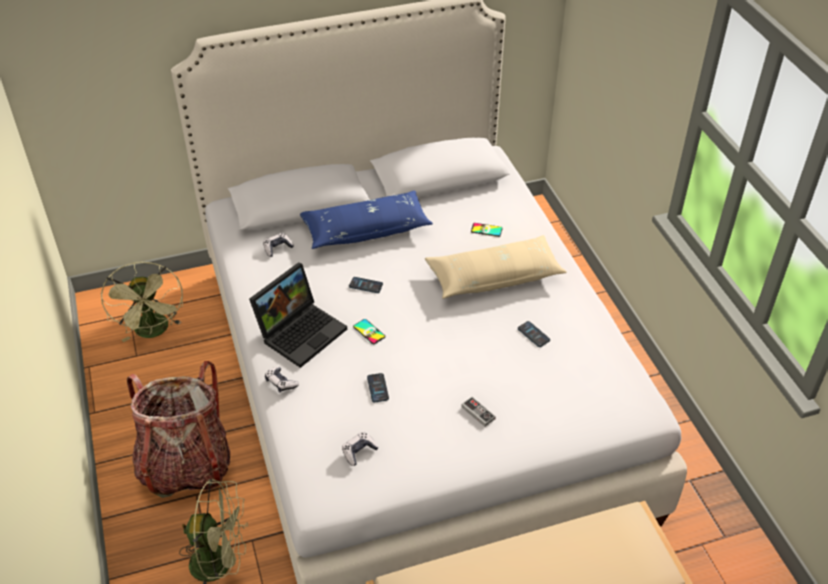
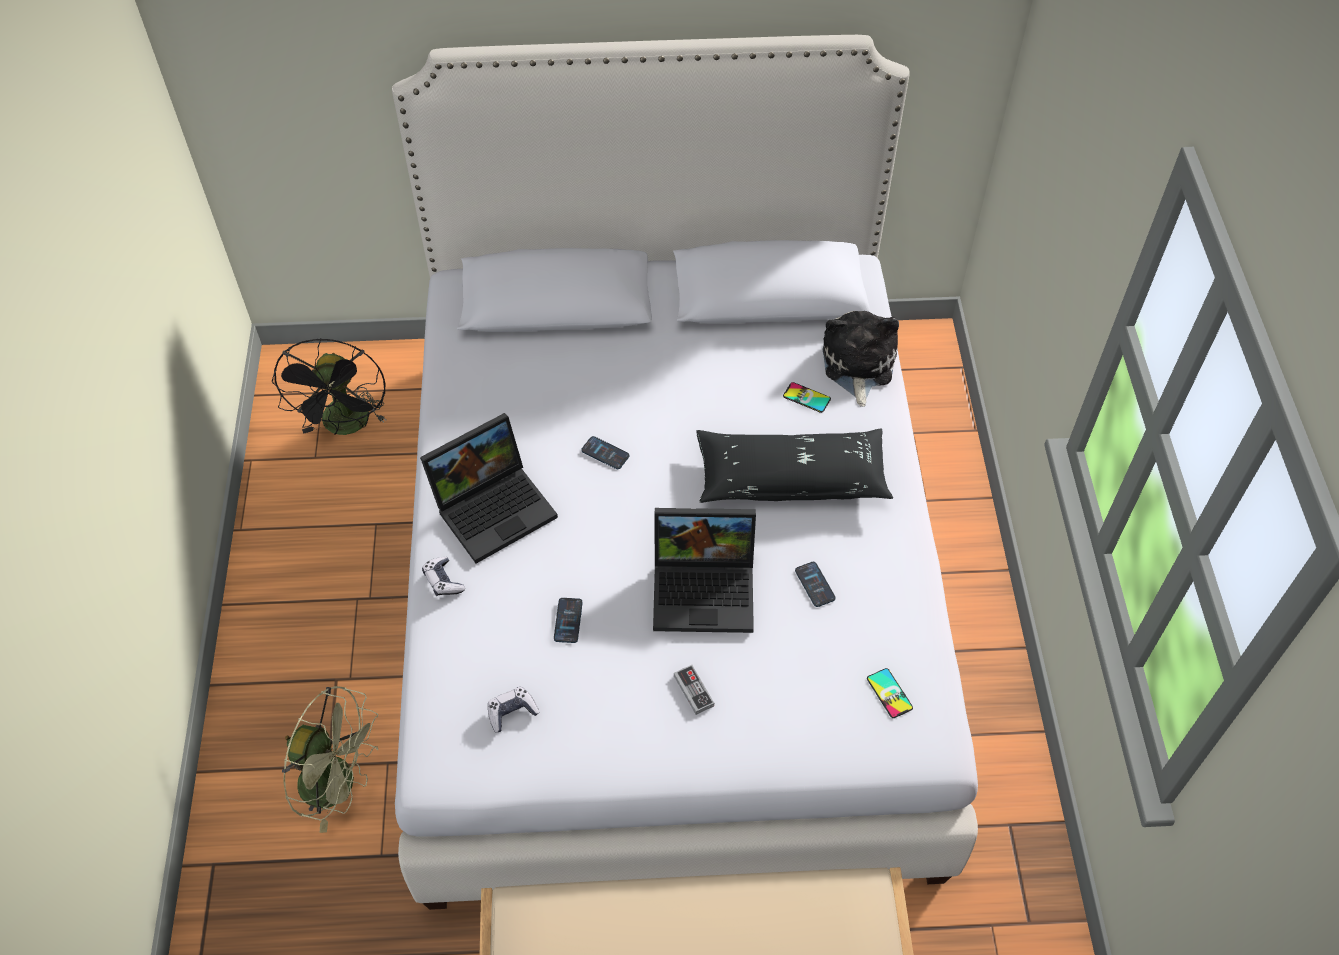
camera: 15 degrees right, 10 degrees up
green fan [101,262,183,342] -> black fan [272,338,386,435]
backpack [127,361,230,498] -> none
game controller [263,233,294,257] -> none
blue pillow [300,191,433,249] -> none
phone [353,319,386,344] -> phone moved to [867,668,913,718]
beige pillow [425,235,567,299] -> black pillow [697,429,893,503]
none -> laptop [653,508,756,633]
none -> plush toy [823,311,899,407]

